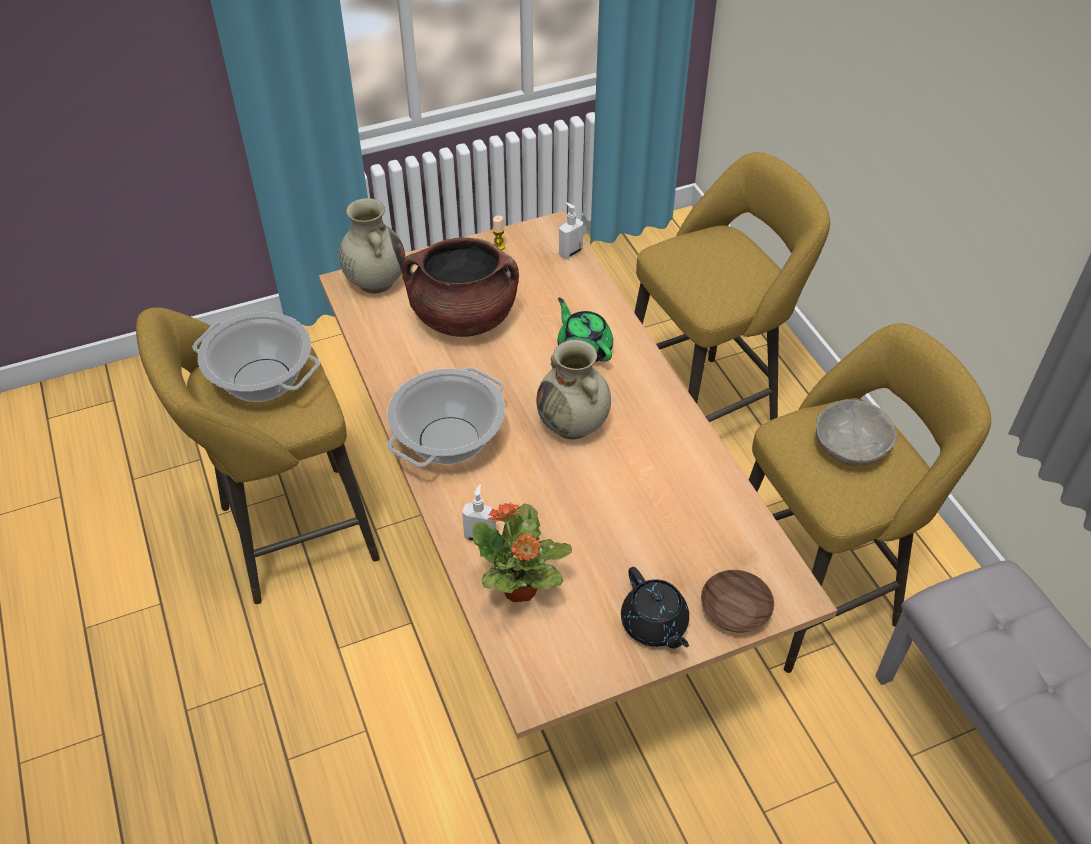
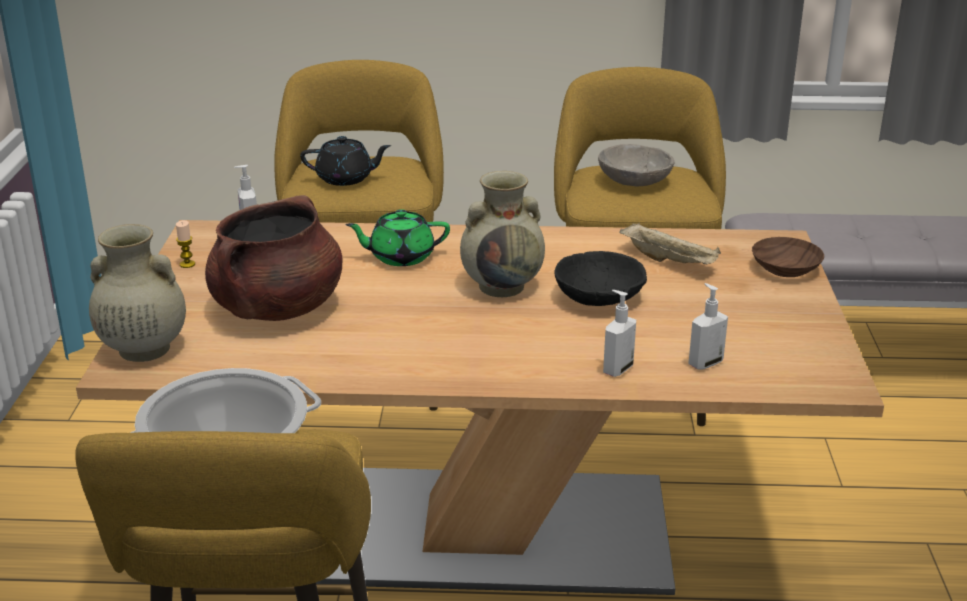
camera: 65 degrees left, 20 degrees down
cooking pot [387,367,505,467] -> none
potted plant [472,503,572,602] -> soap dispenser [688,283,728,370]
black teapot [621,567,689,648] -> black teapot moved to [300,136,391,186]
none -> black bowl [555,251,647,306]
none -> beige tray [619,223,721,264]

